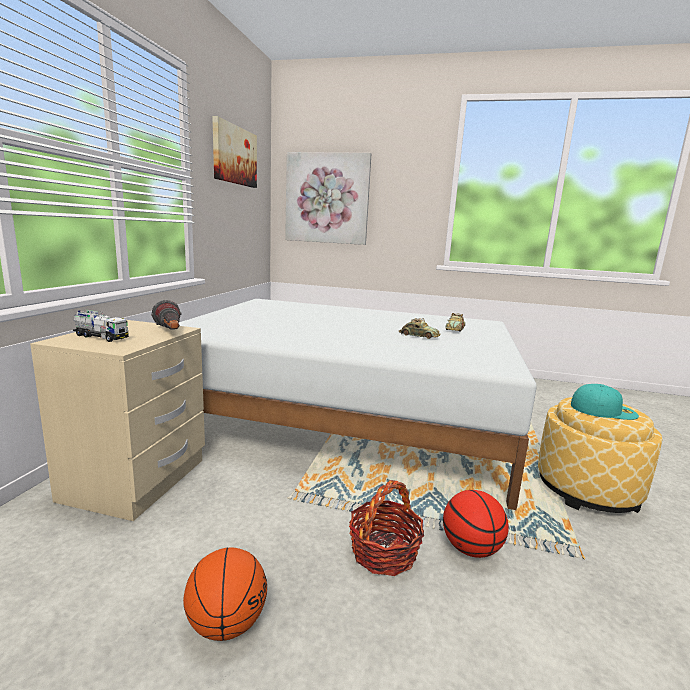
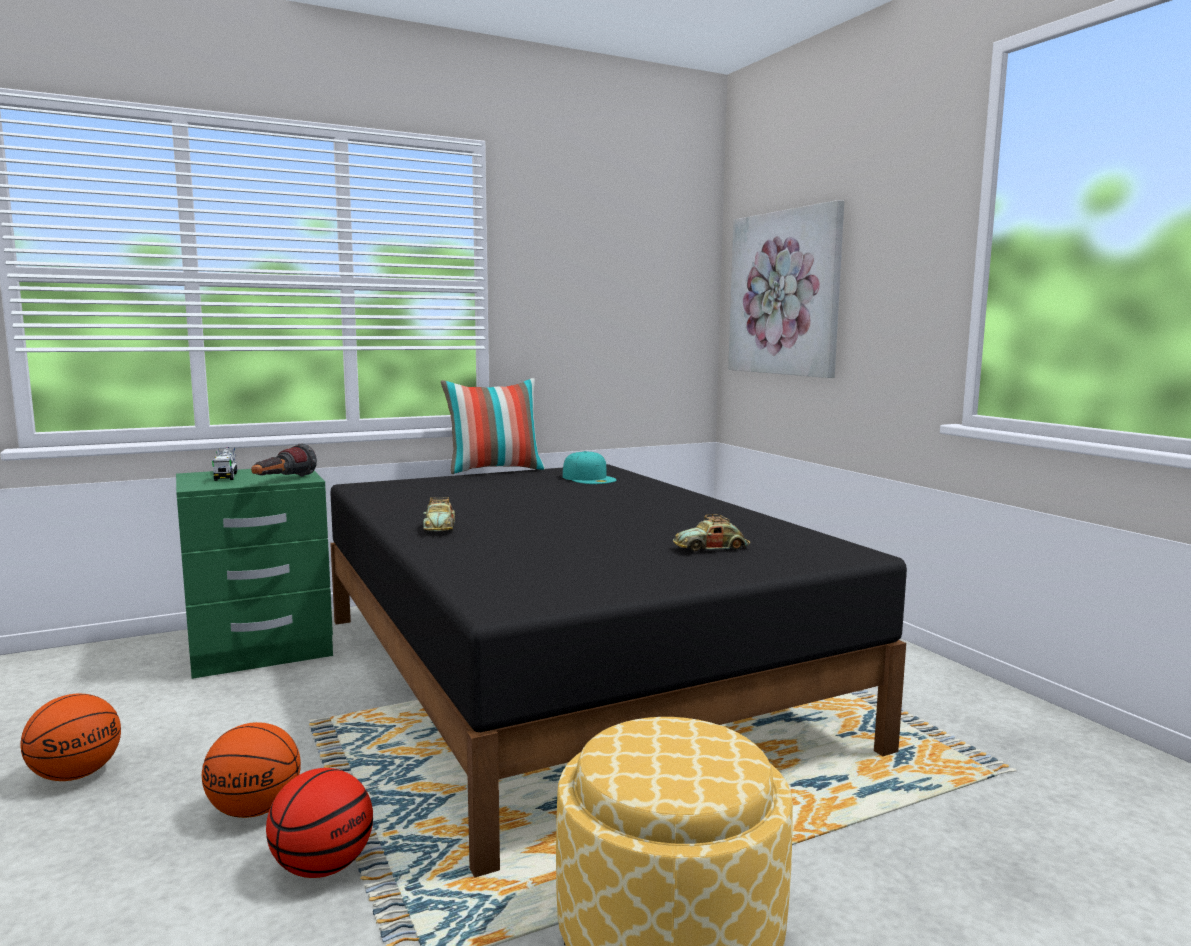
camera: 50 degrees right, 5 degrees down
beige nightstand [30,320,205,521] -> green nightstand [176,469,333,679]
white bed [179,299,537,510] -> black bed [330,464,907,878]
picture [212,116,257,188] -> none
basket [349,480,424,576] -> basketball [202,722,301,818]
toy car [399,318,440,339] -> toy car moved to [423,497,455,532]
turquoise cap [571,384,639,420] -> turquoise cap moved to [563,451,616,484]
none -> pillow [441,378,545,474]

